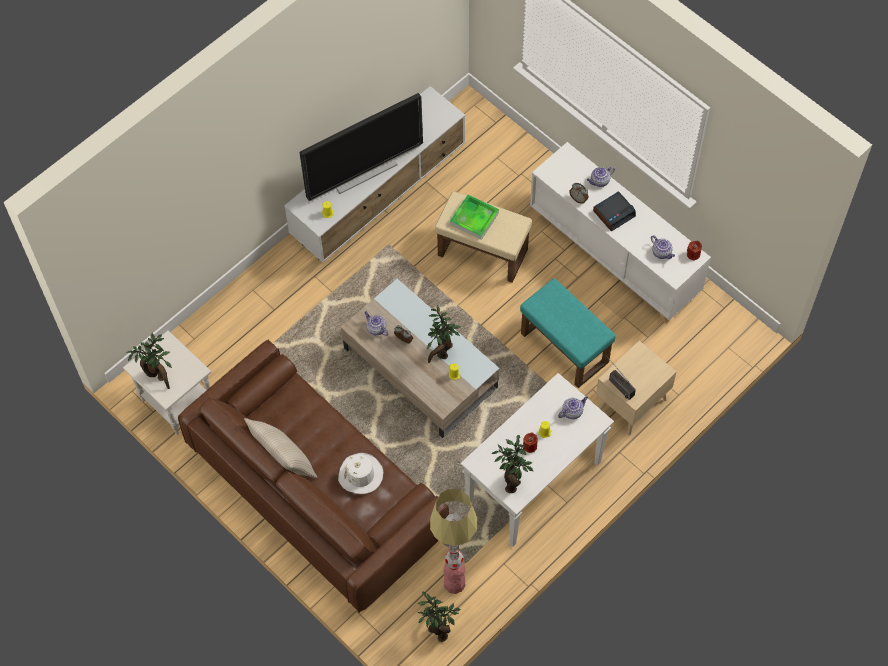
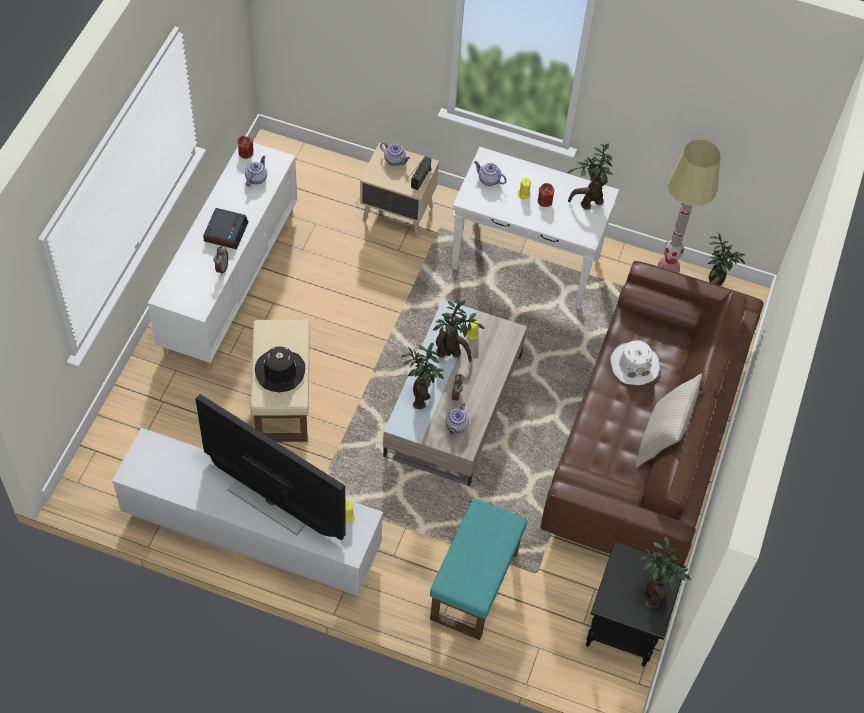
camera: 120 degrees left, 5 degrees down
white side table [123,330,212,435] -> black side table [586,542,686,667]
tray [450,194,499,240] -> black hat [255,346,305,393]
turquoise ottoman [520,278,616,388] -> turquoise ottoman moved to [430,498,527,640]
teapot [587,167,615,187] -> teapot moved to [380,142,410,166]
alarm clock [593,191,636,231] -> alarm clock turned 75 degrees clockwise [203,208,248,249]
none -> potted plant [401,343,444,409]

